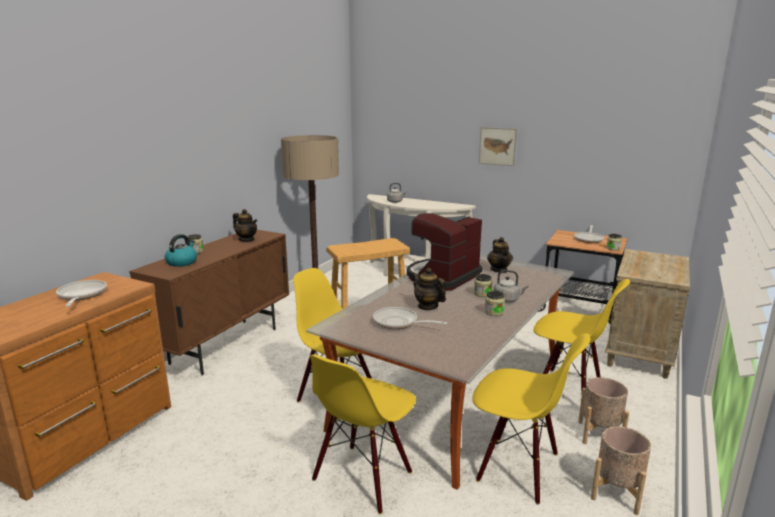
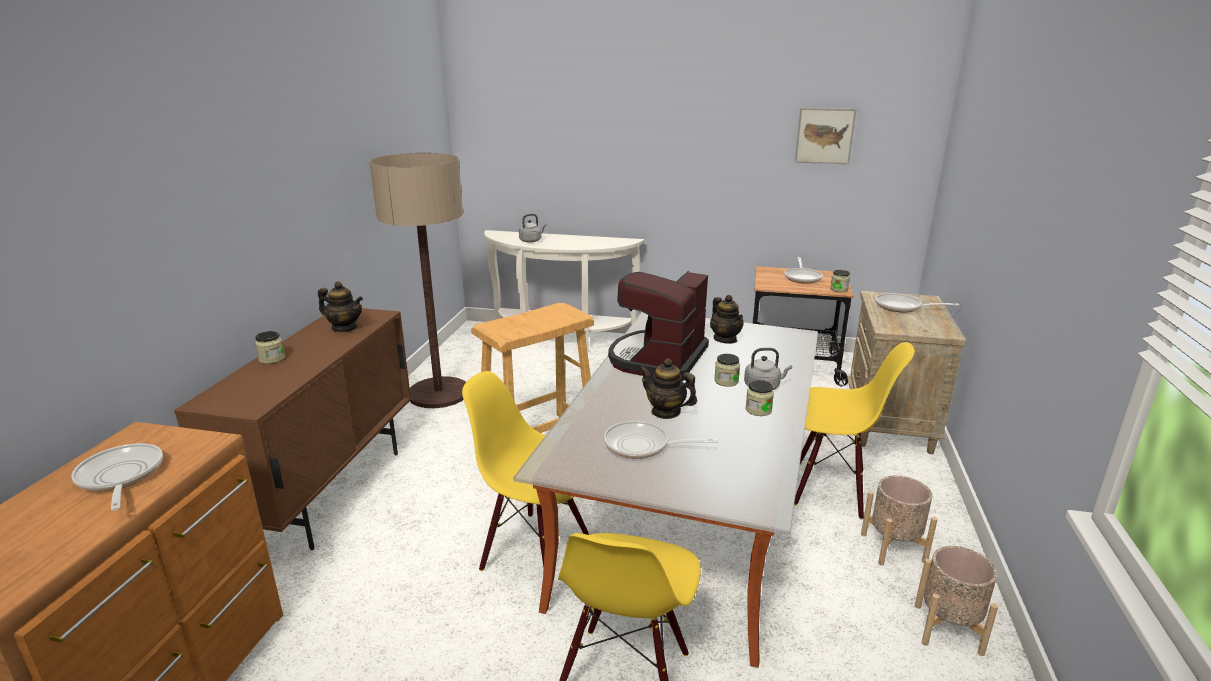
camera: 15 degrees left, 5 degrees up
kettle [165,234,197,267] -> none
yellow chair [472,333,590,505] -> none
picture [479,127,517,166] -> picture moved to [795,108,856,164]
none -> frying pan [875,293,959,313]

